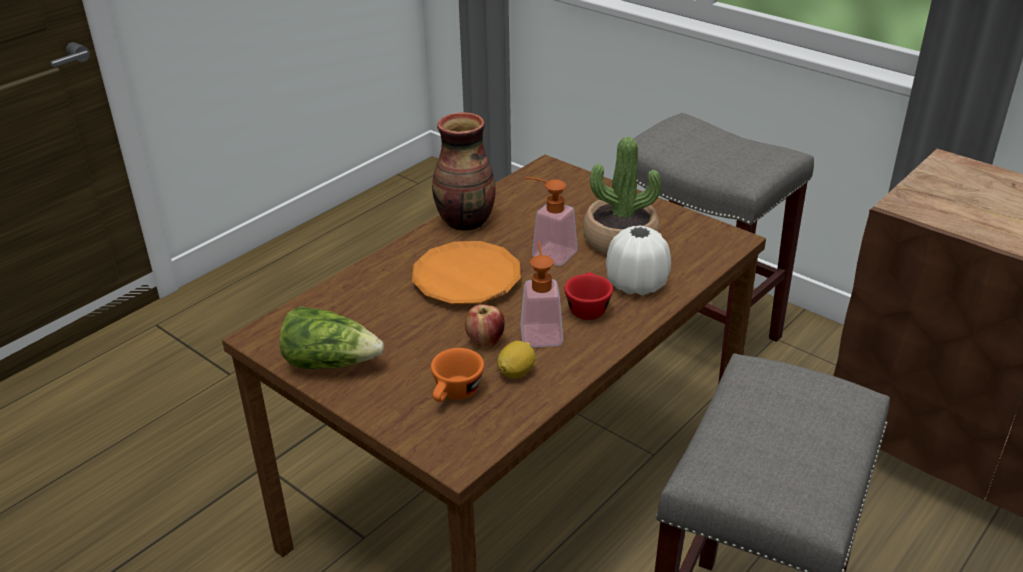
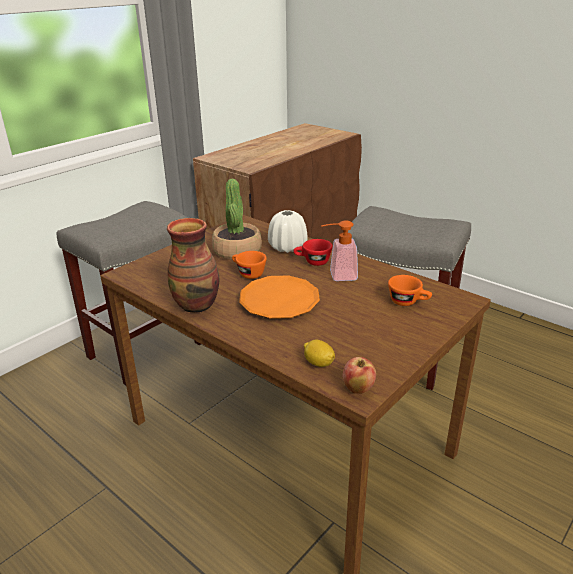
camera: 90 degrees left, 5 degrees down
lettuce [280,306,384,369] -> none
apple [465,304,505,347] -> apple moved to [343,357,376,394]
lemon [497,341,535,379] -> lemon moved to [304,339,335,367]
soap dispenser [525,177,577,266] -> orange cup [232,251,267,279]

